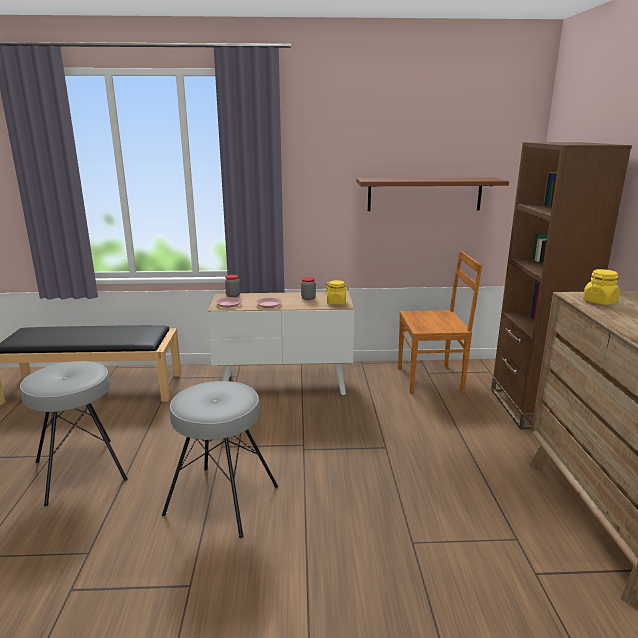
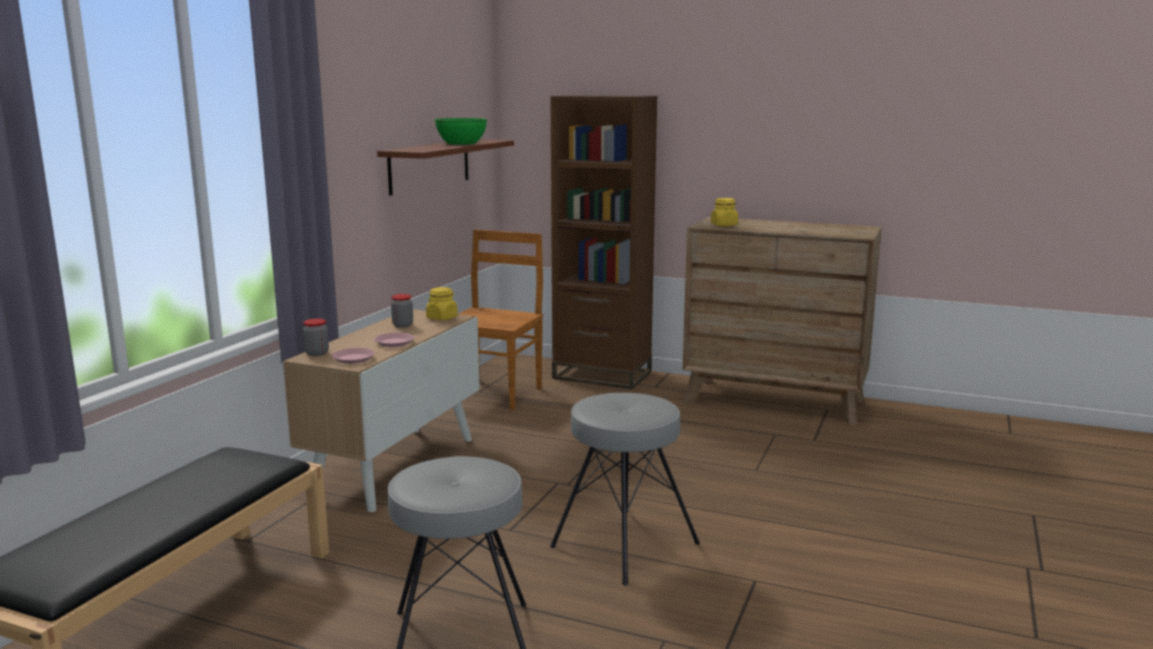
camera: 65 degrees left, 5 degrees down
none -> green bowl [434,118,488,145]

